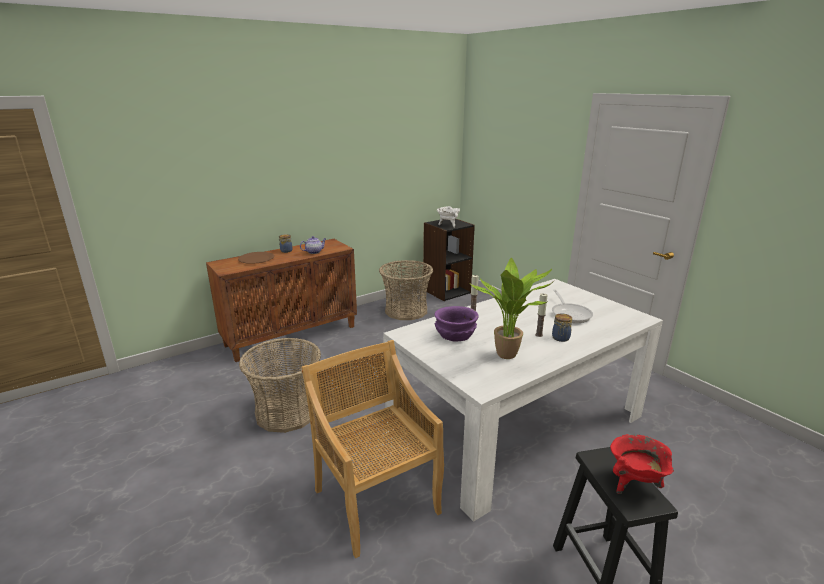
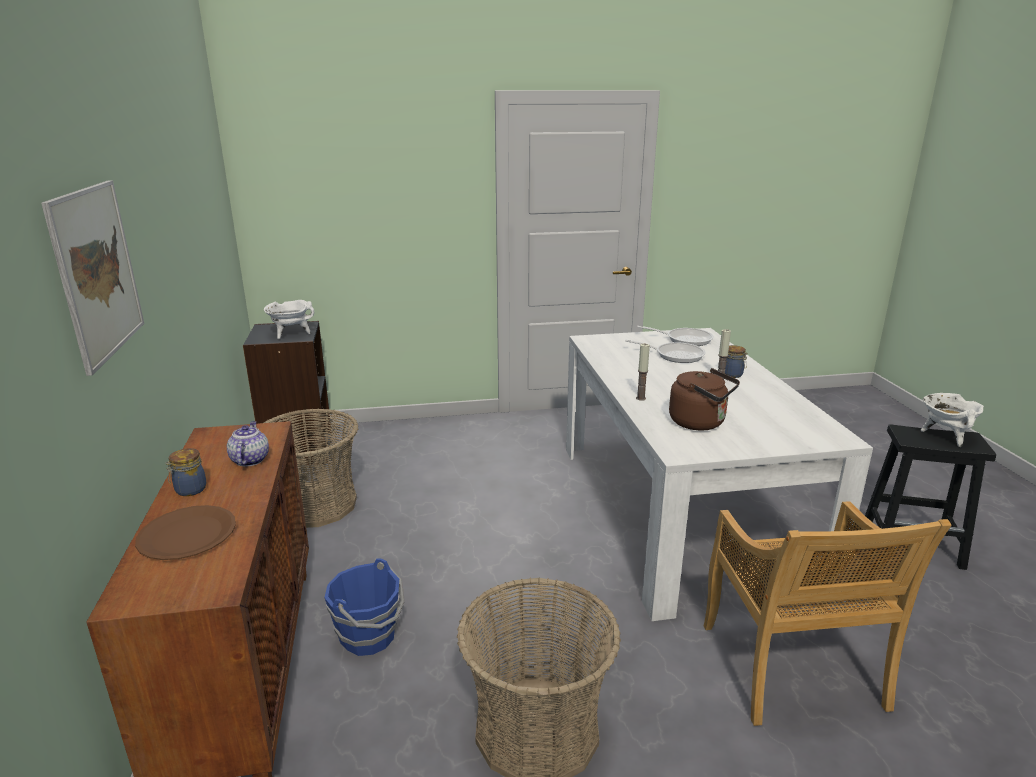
camera: 65 degrees left, 0 degrees up
beige chair [301,340,444,559] -> beige chair turned 90 degrees counterclockwise [704,501,951,726]
purple bowl [434,306,479,341] -> brown kettle [669,368,740,431]
potted plant [469,258,554,359] -> none
red cooking pot [610,434,674,494] -> white cooking pot [921,393,984,447]
none -> picture [41,180,144,376]
none -> blue bucket [324,558,405,656]
none -> frying pan [637,326,714,346]

